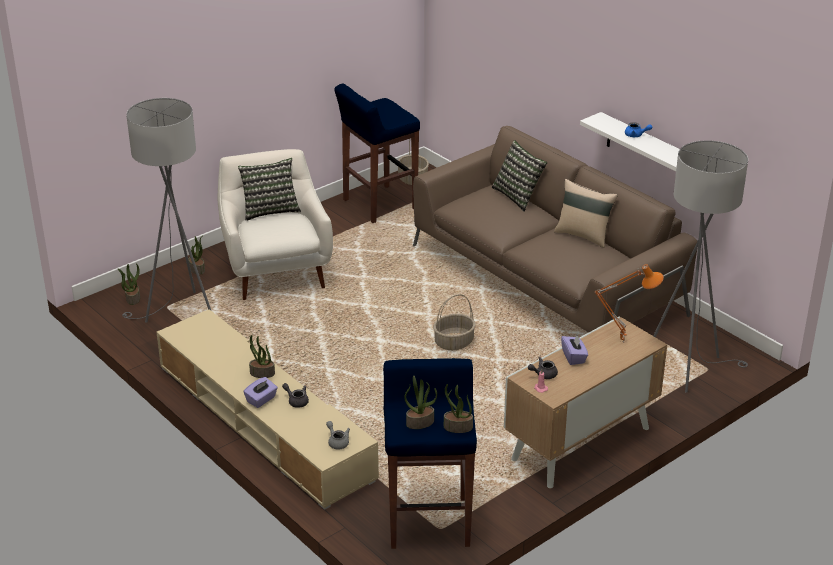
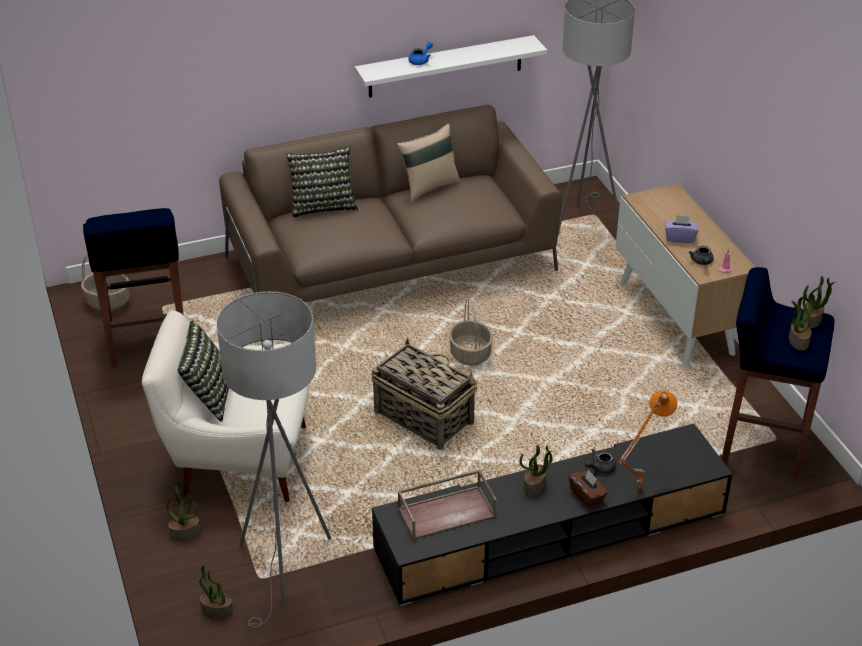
camera: 70 degrees left, 5 degrees up
beige tv stand [156,309,379,510] -> black tv stand [372,424,732,606]
purple tissue box [243,377,278,408] -> brown tissue box [569,469,608,508]
grey teapot [326,421,350,449] -> none
orange table lamp [594,264,664,342] -> orange table lamp moved to [619,390,677,489]
none -> basket [371,338,478,450]
none -> brown tray [398,470,497,540]

